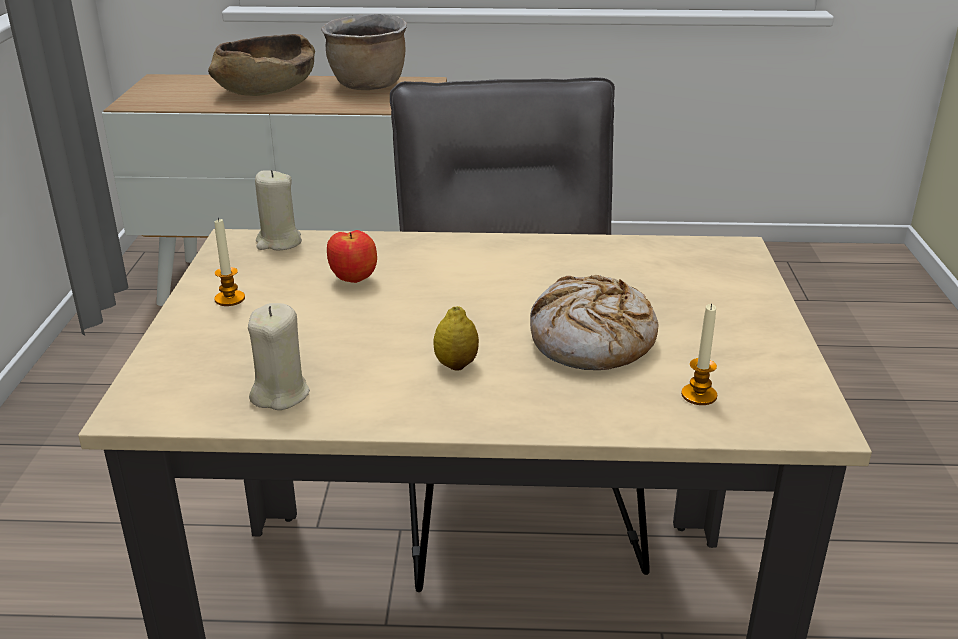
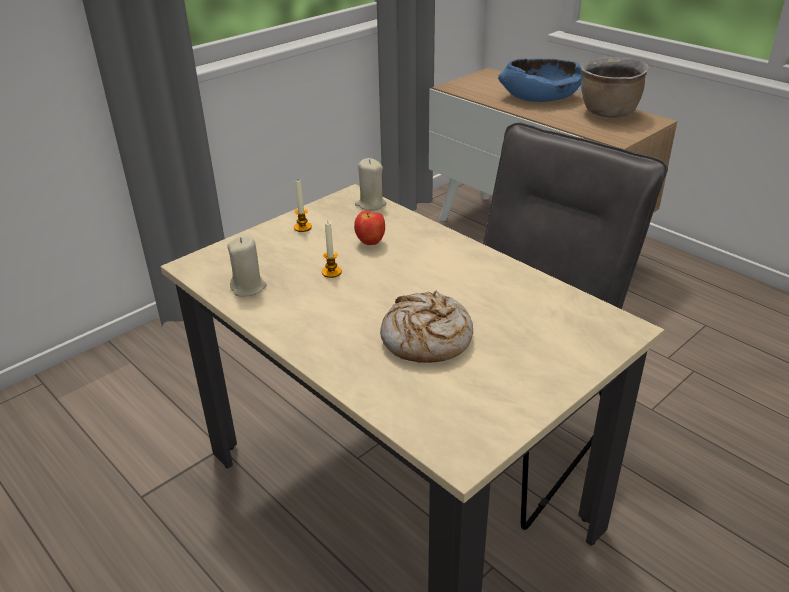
camera: 45 degrees right, 5 degrees up
brown bowl [208,34,315,96] -> blue bowl [498,58,582,102]
lemon [434,306,479,371] -> none
candle [681,303,717,405] -> candle moved to [322,221,342,278]

